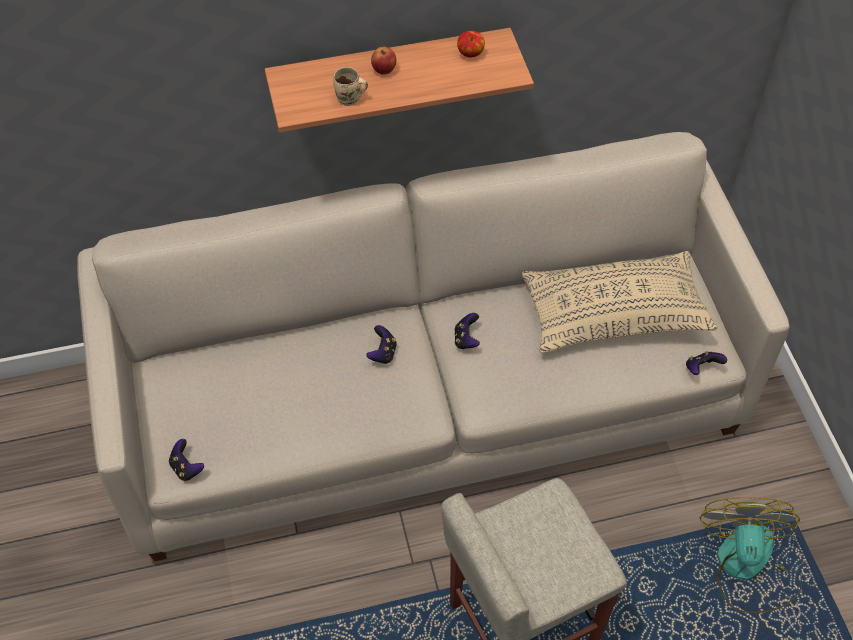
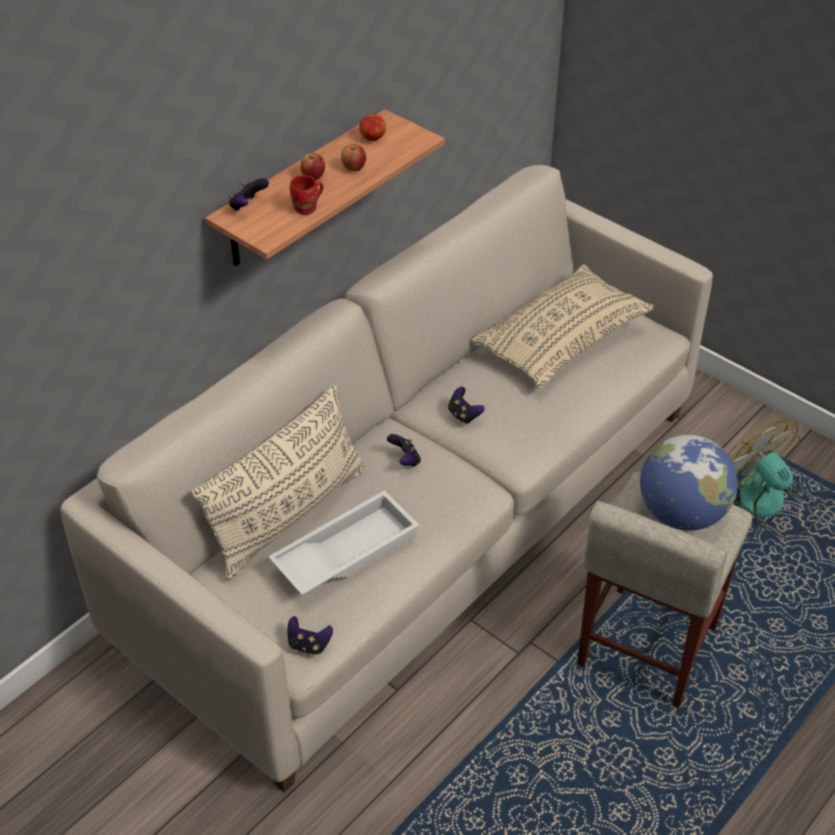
camera: 35 degrees left, 10 degrees down
beige mug [333,67,368,106] -> red mug [290,175,323,215]
game controller [686,351,727,375] -> game controller moved to [229,178,269,211]
none -> beige pillow [191,384,367,580]
none -> white tray [268,490,419,595]
none -> apple [341,144,366,171]
none -> globe [640,435,738,531]

